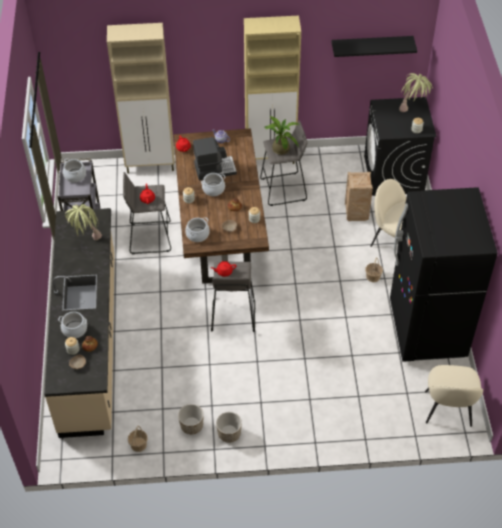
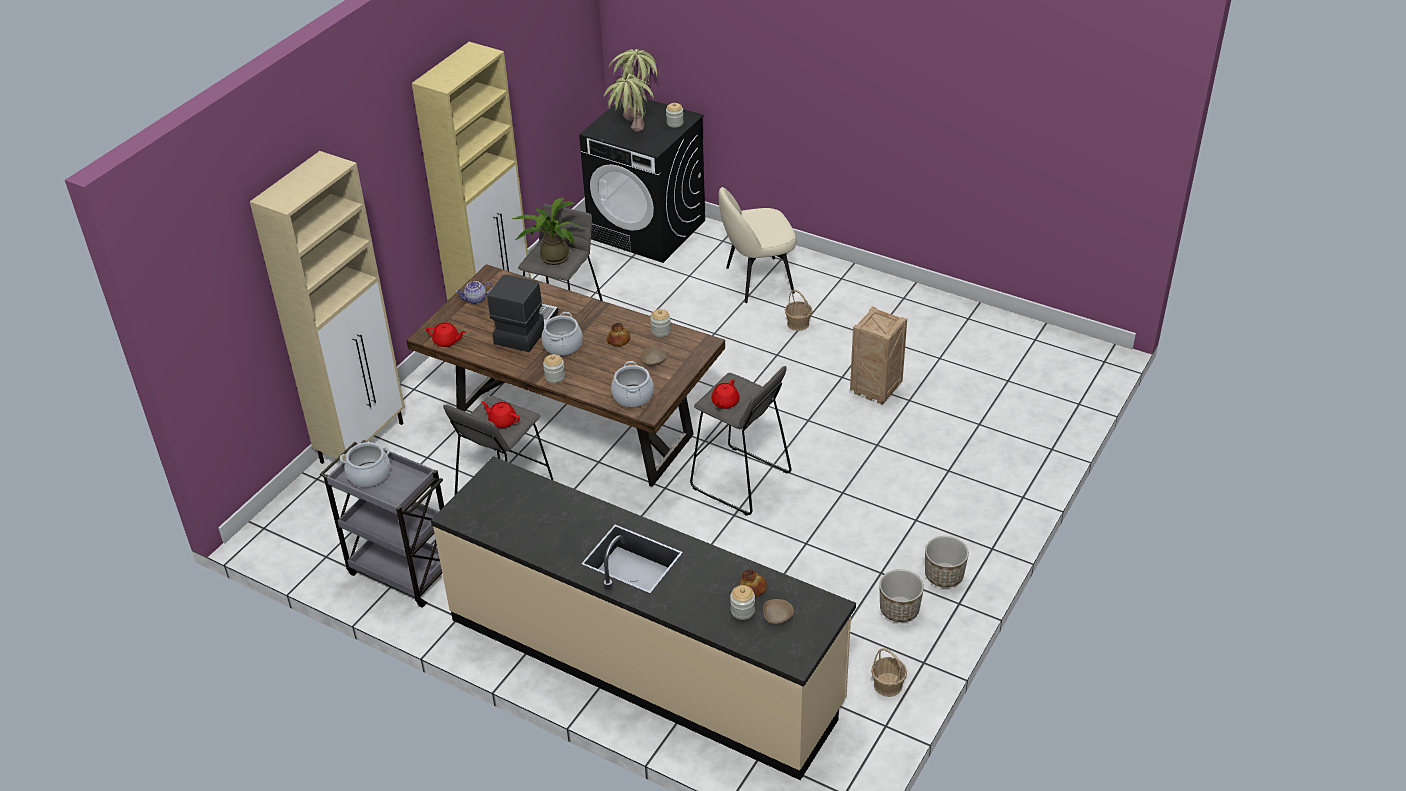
camera: 55 degrees left, 10 degrees down
cooking pot [58,311,87,338] -> none
potted plant [65,204,102,240] -> potted plant moved to [604,74,654,131]
black shelf [331,36,417,57] -> none
crate [345,172,373,221] -> crate moved to [850,306,907,405]
black fridge [390,187,497,362] -> none
beige chair [425,365,483,427] -> none

